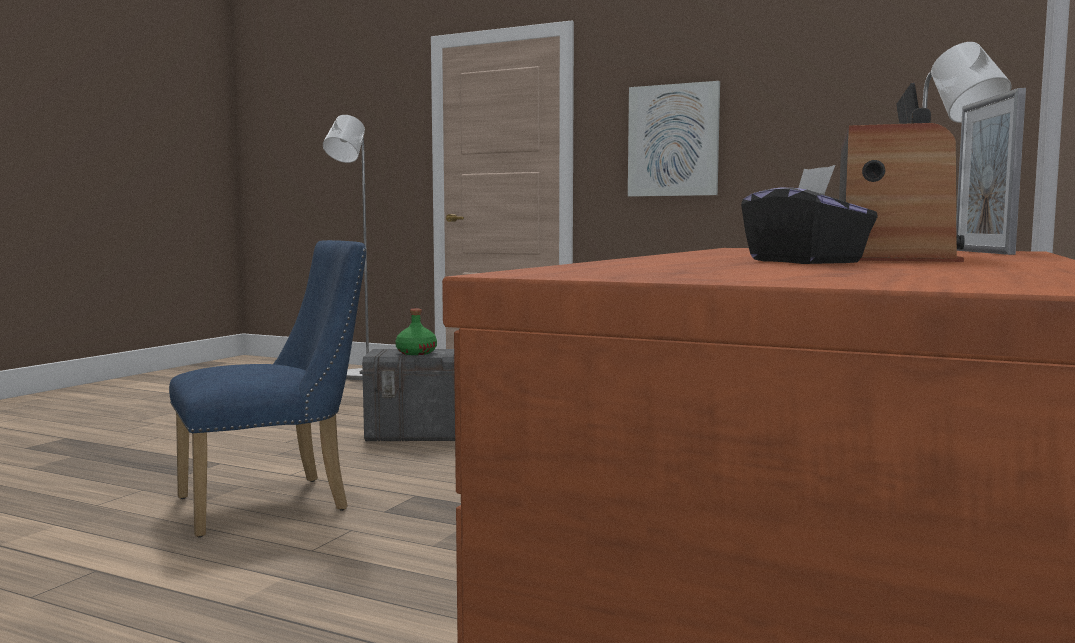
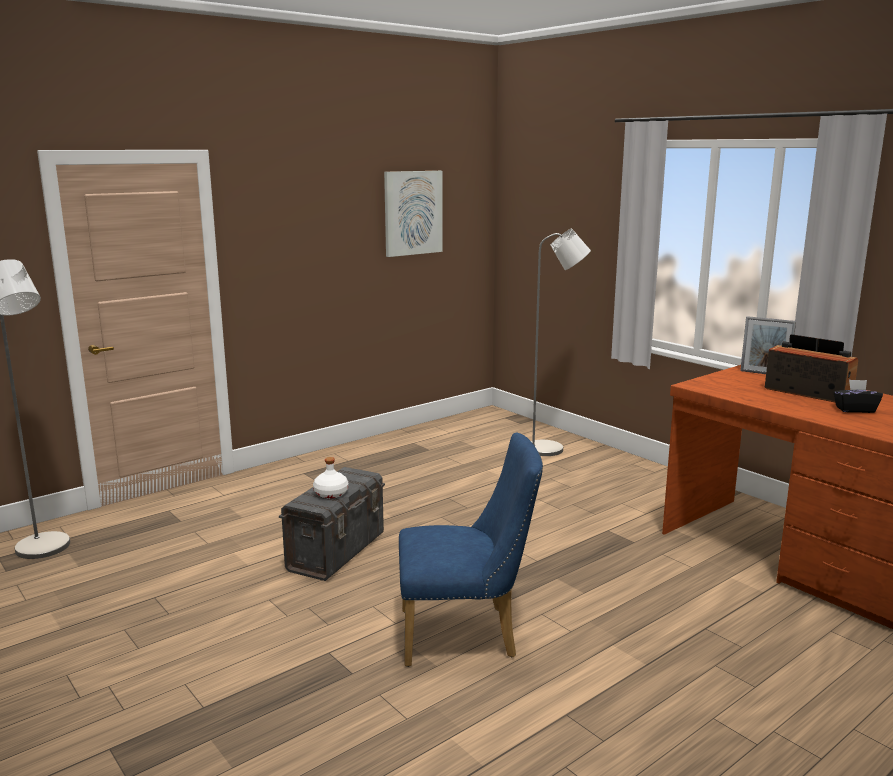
camera: 65 degrees left, 10 degrees up
blue chair [169,240,367,538] -> blue chair turned 90 degrees clockwise [399,433,543,667]
green bottle [396,309,437,355] -> white bottle [313,457,348,498]
picture [628,81,720,197] -> picture moved to [384,171,443,257]

